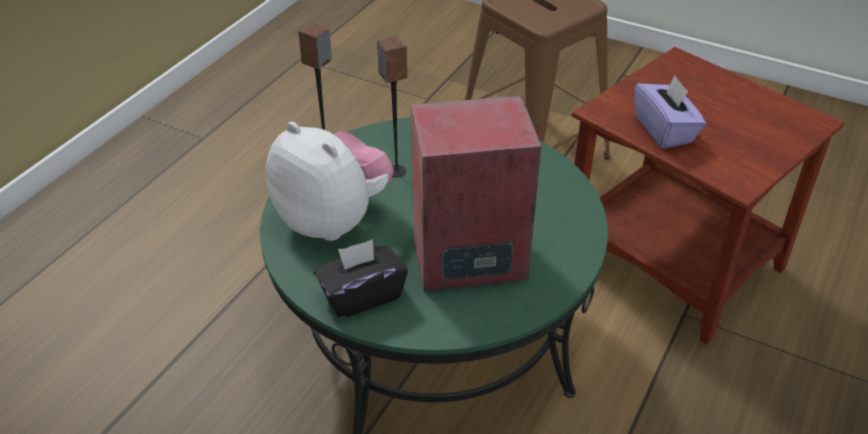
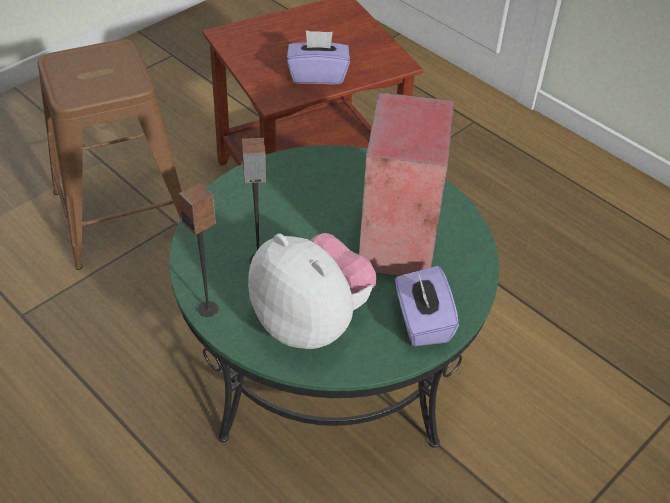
camera: 75 degrees left, 5 degrees up
plush toy [266,122,393,241] -> plush toy turned 75 degrees clockwise [248,233,377,349]
black tissue box [314,239,408,318] -> purple tissue box [395,266,459,346]

